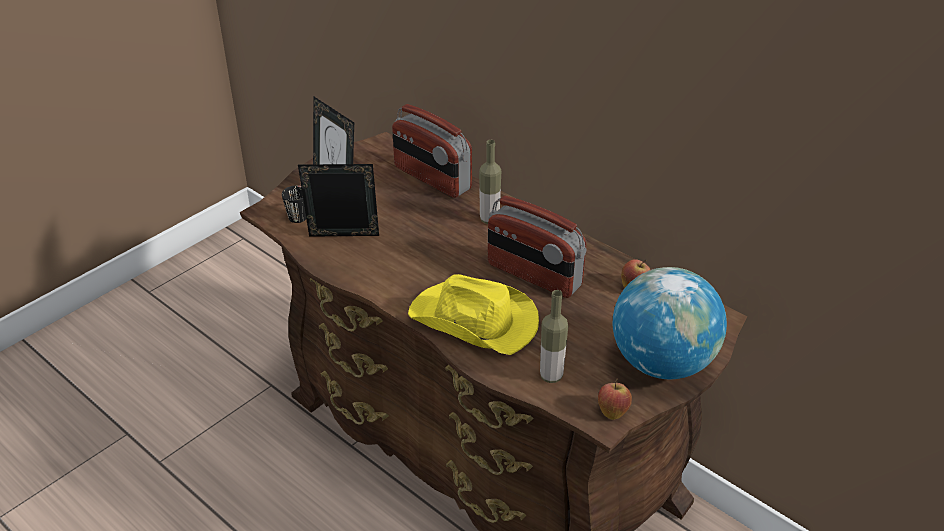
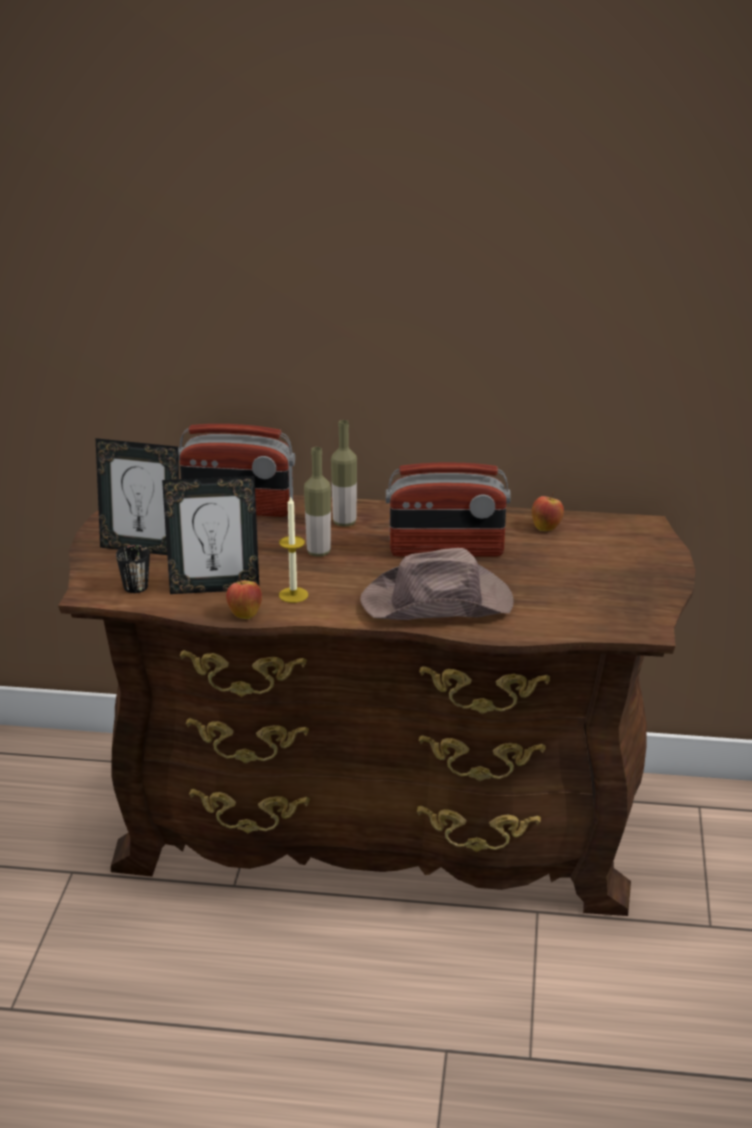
camera: 35 degrees left, 10 degrees down
picture frame [298,164,379,237] -> picture frame turned 150 degrees counterclockwise [162,476,259,594]
yellow hat [408,274,539,355] -> brown hat [360,548,514,620]
bottle [540,290,568,383] -> bottle moved to [304,447,331,557]
apple [598,378,632,420] -> apple moved to [226,574,262,619]
globe [613,267,727,379] -> none
none -> candle [279,495,308,603]

